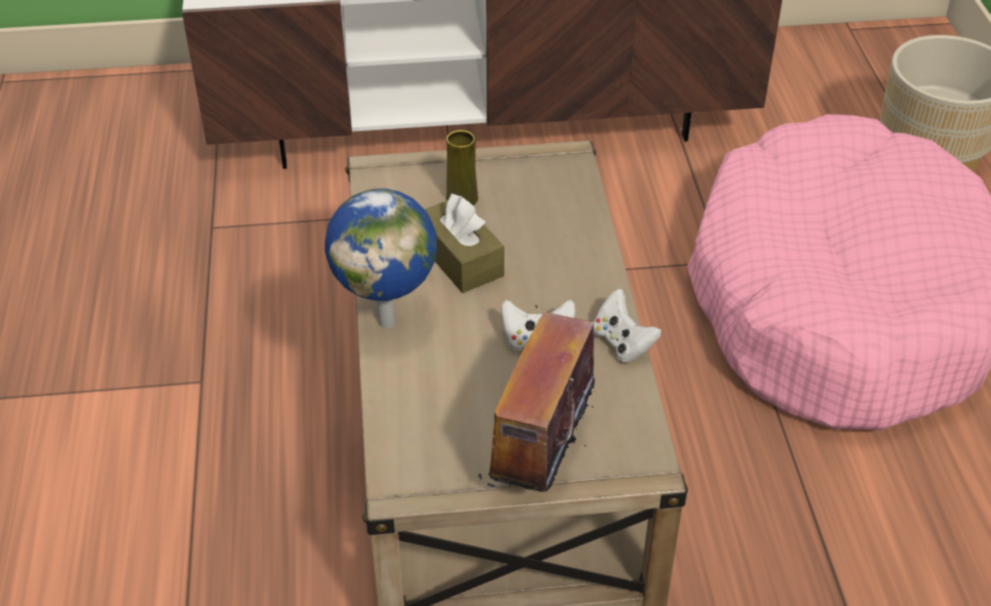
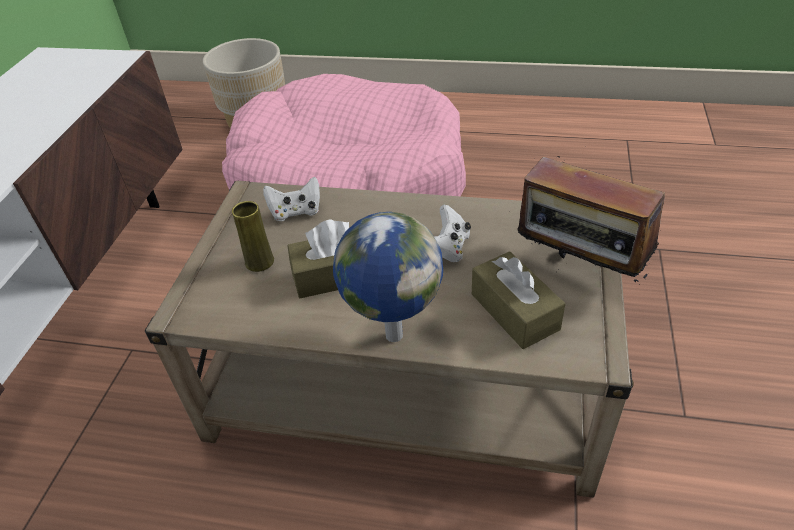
camera: 70 degrees left, 0 degrees up
white game controller [594,289,662,362] -> white game controller moved to [263,177,320,221]
none -> brown tissue box [472,251,565,349]

